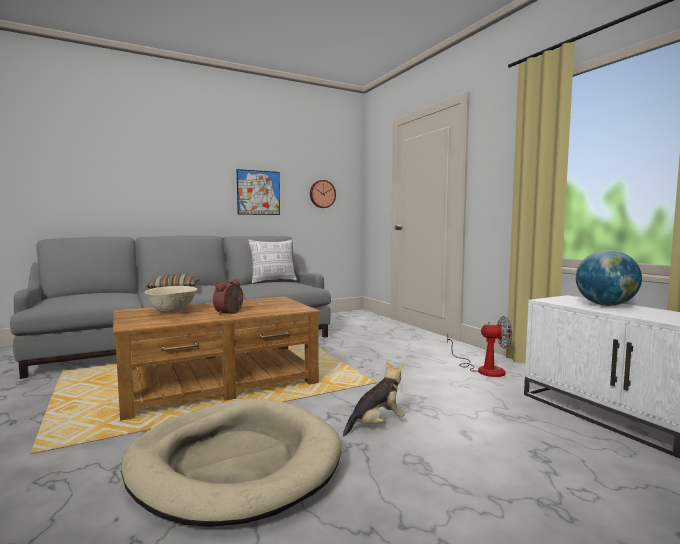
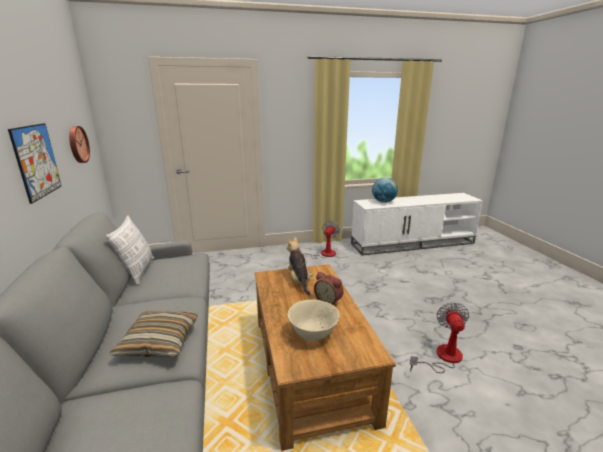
camera: 75 degrees left, 15 degrees up
beige dog bed [121,399,341,527] -> fan [410,302,469,373]
plush toy [343,362,405,436] -> plush toy moved to [287,237,313,295]

